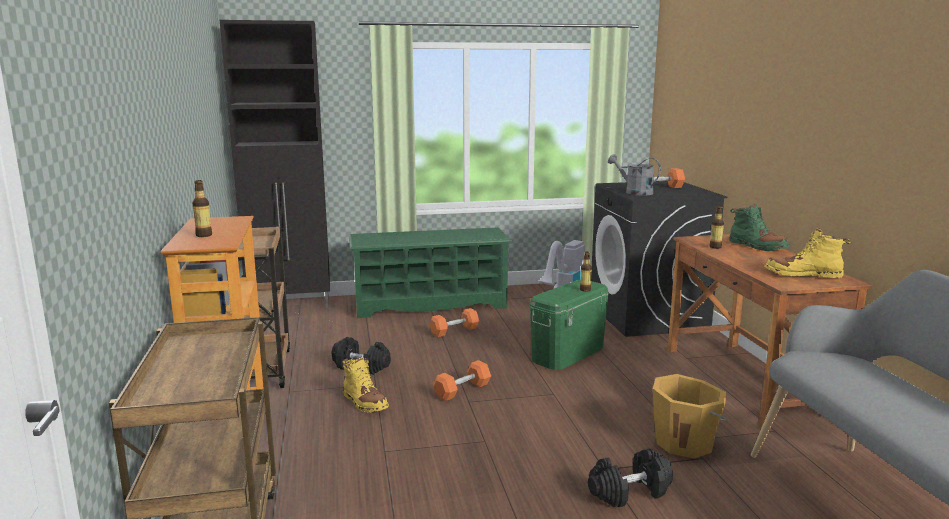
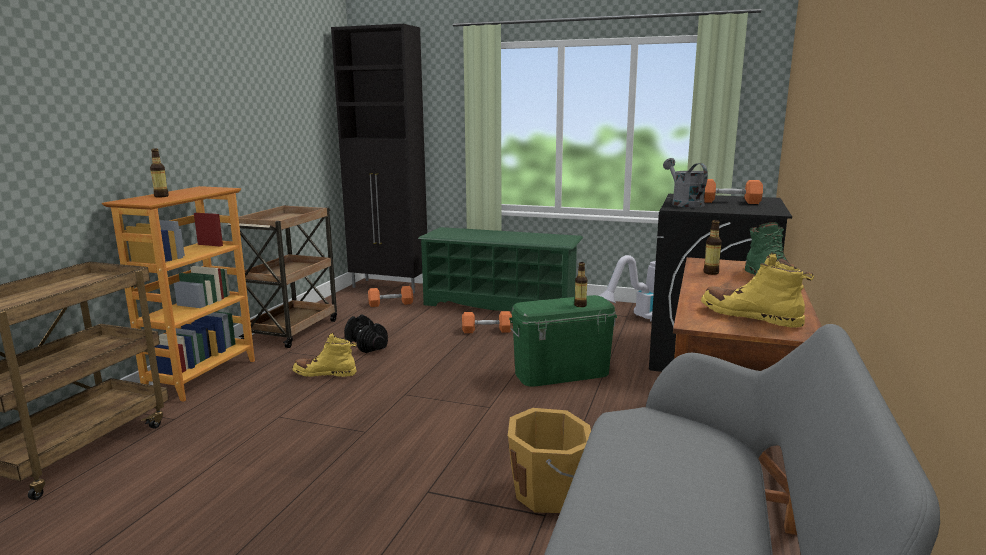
camera: 30 degrees right, 0 degrees up
yellow boot [342,357,389,413] -> yellow boot turned 105 degrees clockwise [293,333,357,377]
orange dumbbell [433,360,491,401] -> orange dumbbell moved to [368,286,413,307]
black dumbbell [588,448,673,507] -> none

